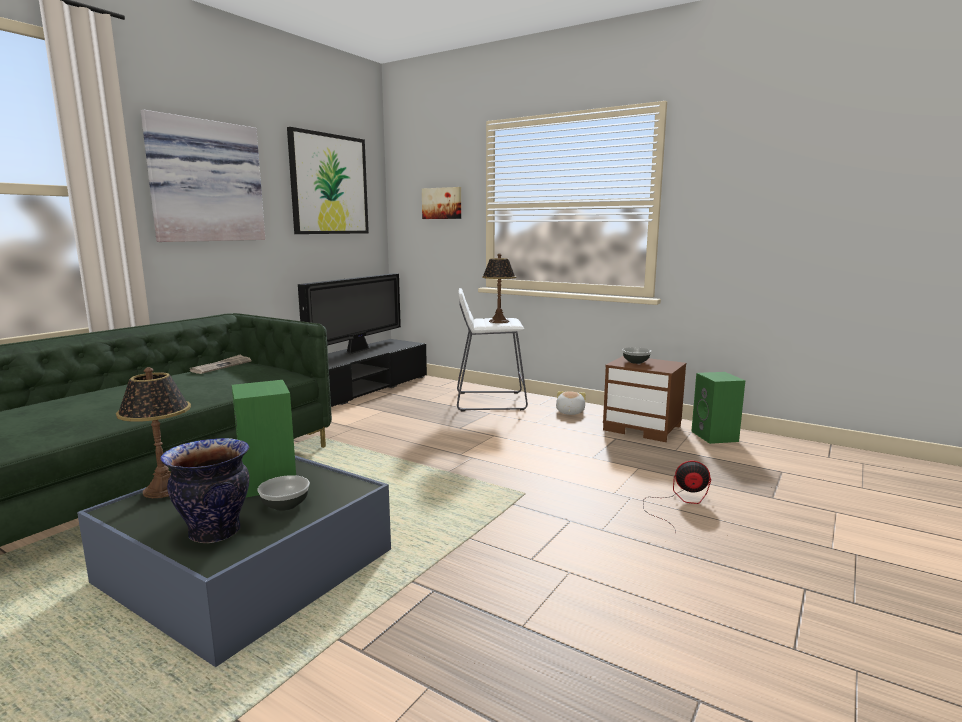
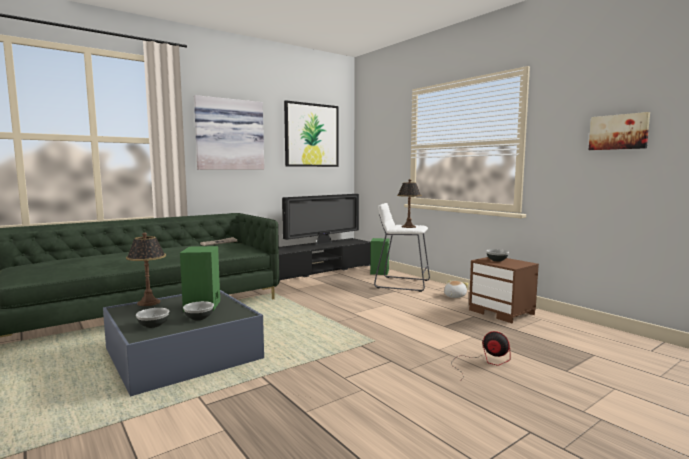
camera: 20 degrees right, 5 degrees down
vase [160,438,249,543] -> bowl [136,308,169,328]
picture [422,187,461,219] -> picture moved to [589,112,650,150]
green speaker [691,372,745,444] -> green speaker moved to [370,238,389,275]

